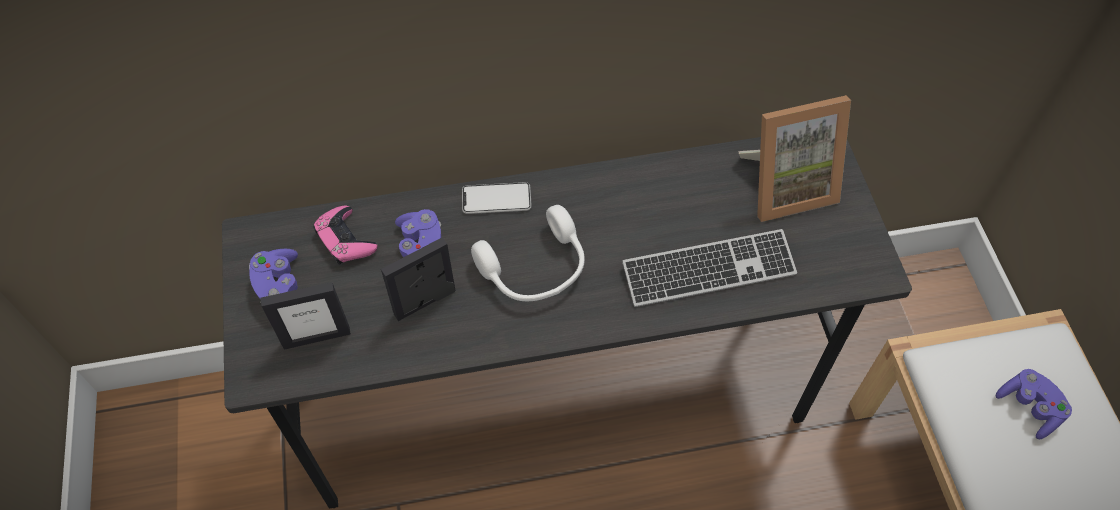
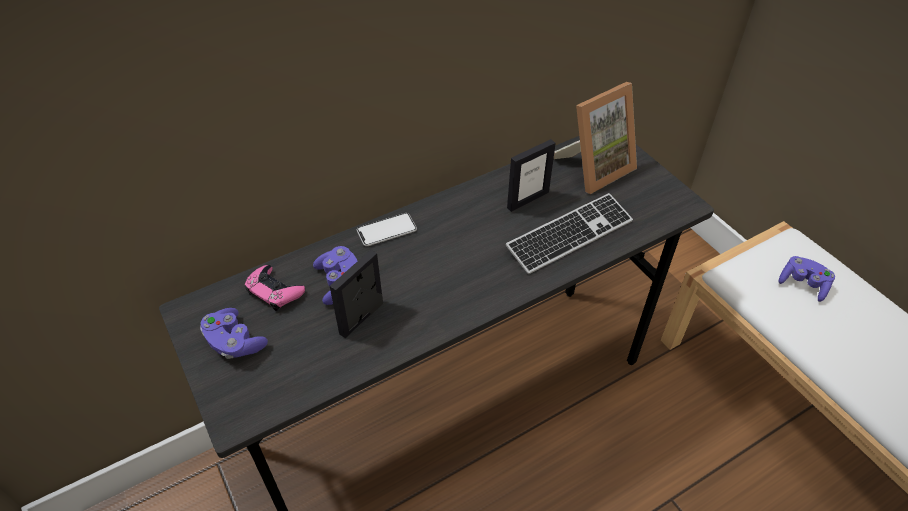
camera: 20 degrees left, 10 degrees down
picture frame [261,282,351,350] -> picture frame moved to [507,139,556,212]
white headphones [471,205,585,301] -> none

